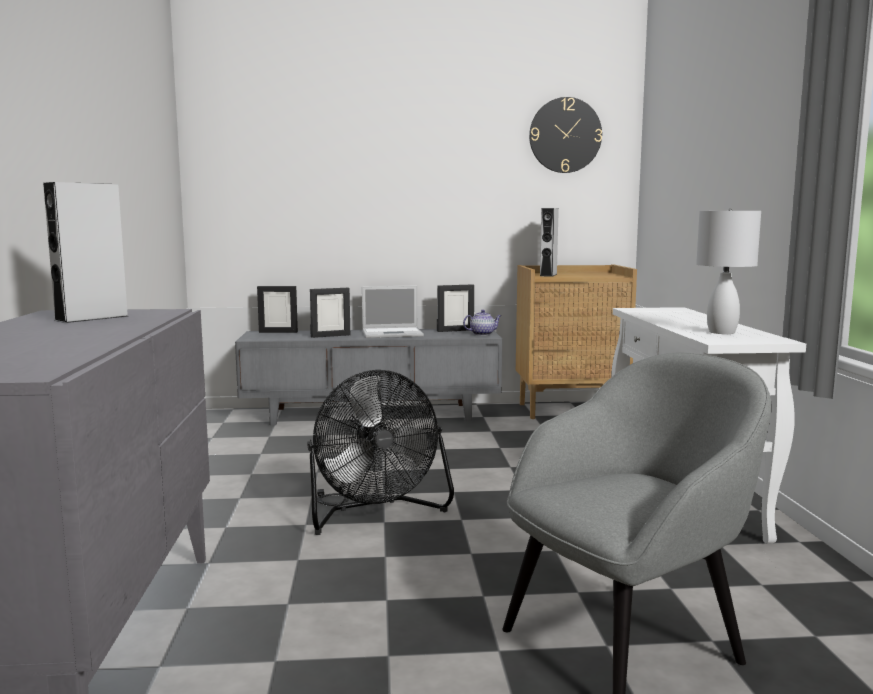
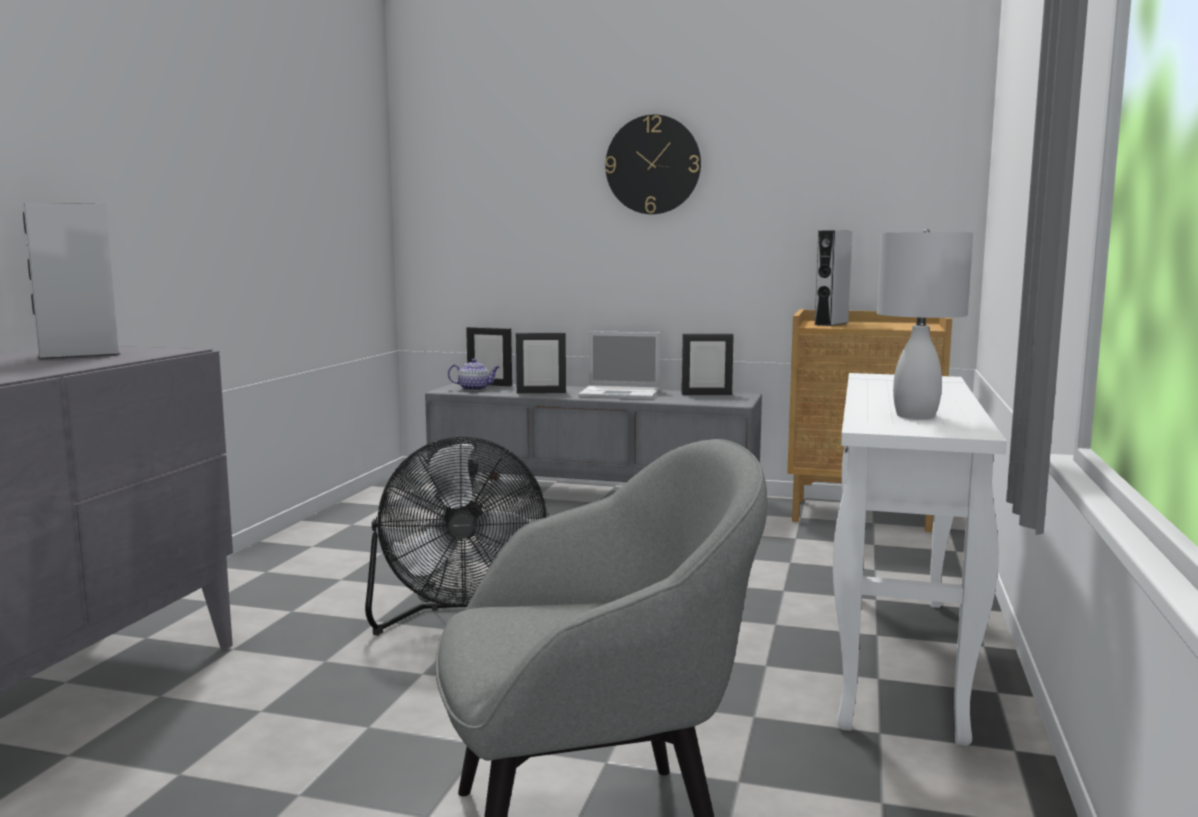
camera: 20 degrees right, 0 degrees up
teapot [463,310,502,335] -> teapot moved to [448,359,499,391]
wall clock [529,97,602,173] -> wall clock moved to [605,114,701,214]

